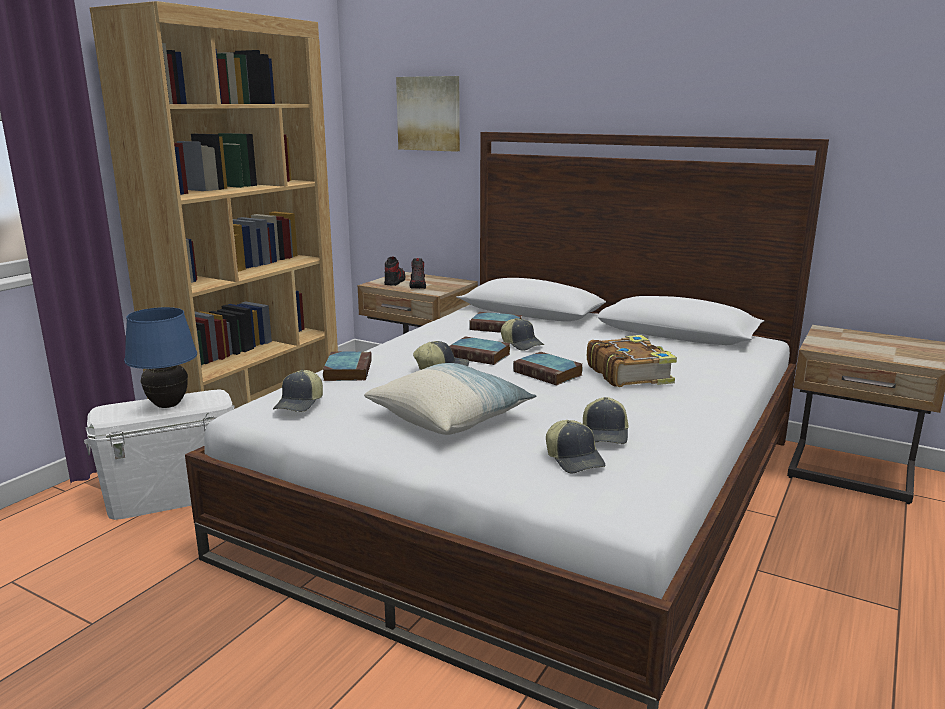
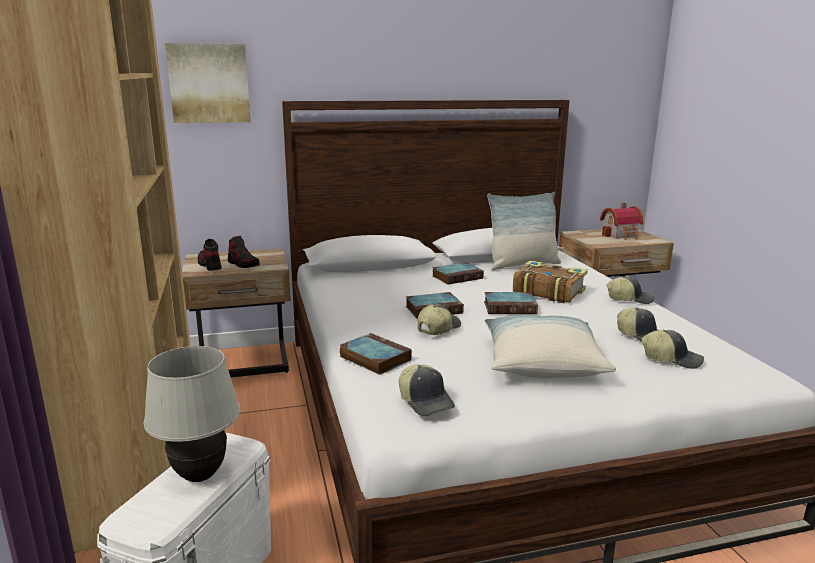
camera: 45 degrees left, 0 degrees up
blue table lamp [124,307,197,408] -> white table lamp [144,346,240,482]
book [469,312,522,333] -> book moved to [432,262,484,285]
cap [501,318,544,351] -> cap moved to [607,276,654,304]
none -> pillow [487,192,561,270]
none -> toy house [600,203,643,240]

